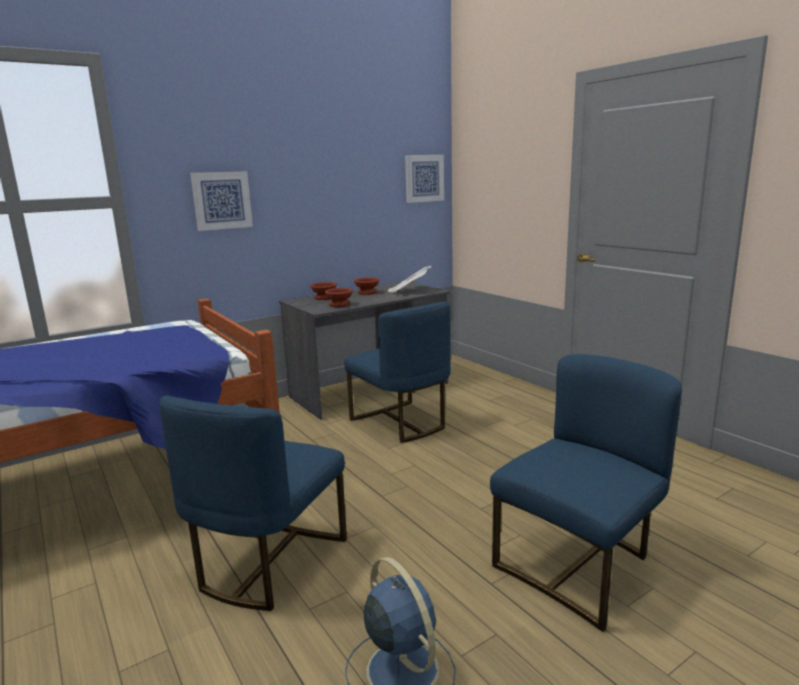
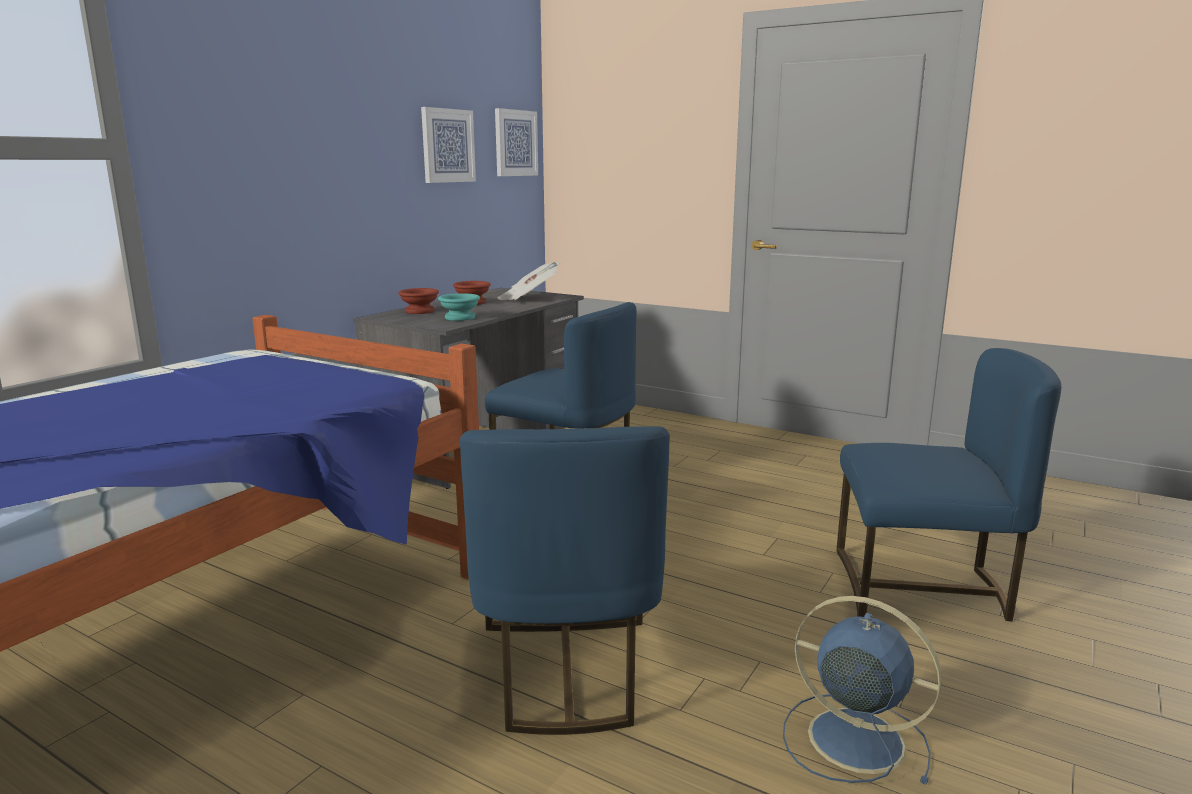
camera: 25 degrees left, 0 degrees up
picture [190,171,253,231] -> picture moved to [421,107,476,183]
brown bowl [325,288,353,307] -> turquoise bowl [438,293,480,321]
blue chair [490,354,682,632] -> blue chair turned 75 degrees clockwise [837,348,1061,621]

